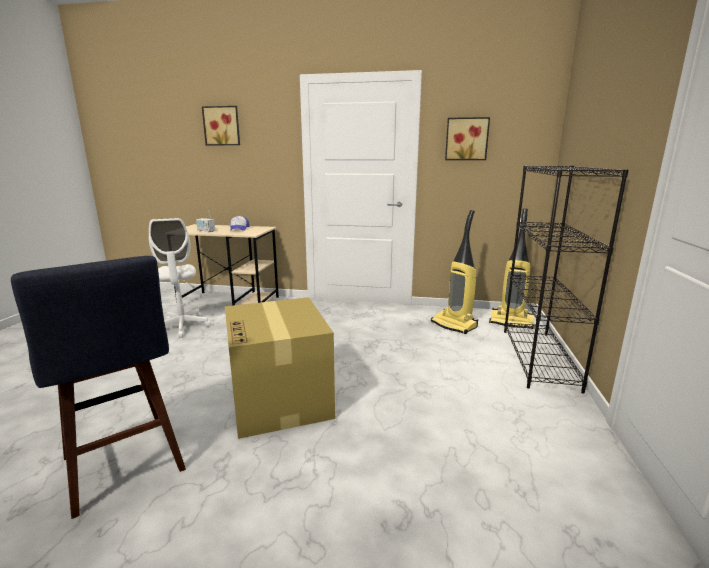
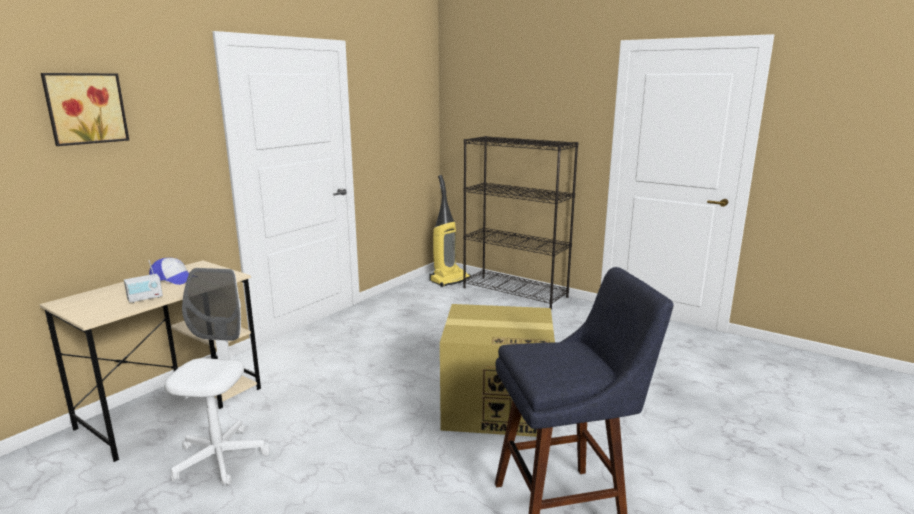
camera: 65 degrees left, 0 degrees up
white office chair [149,218,211,338] -> white office chair turned 90 degrees counterclockwise [164,268,270,485]
vacuum cleaner [431,210,478,334] -> none
picture [445,117,490,160] -> none

